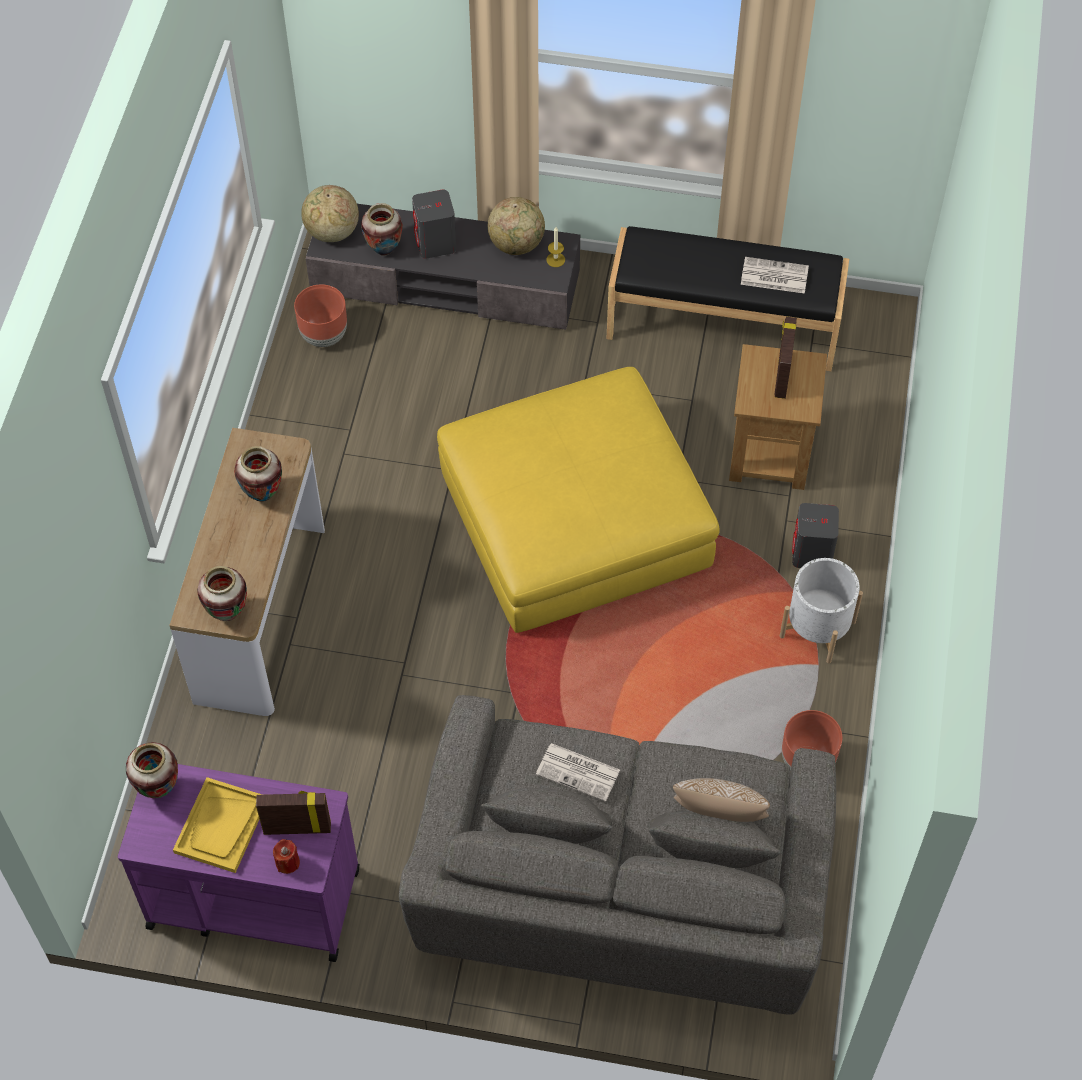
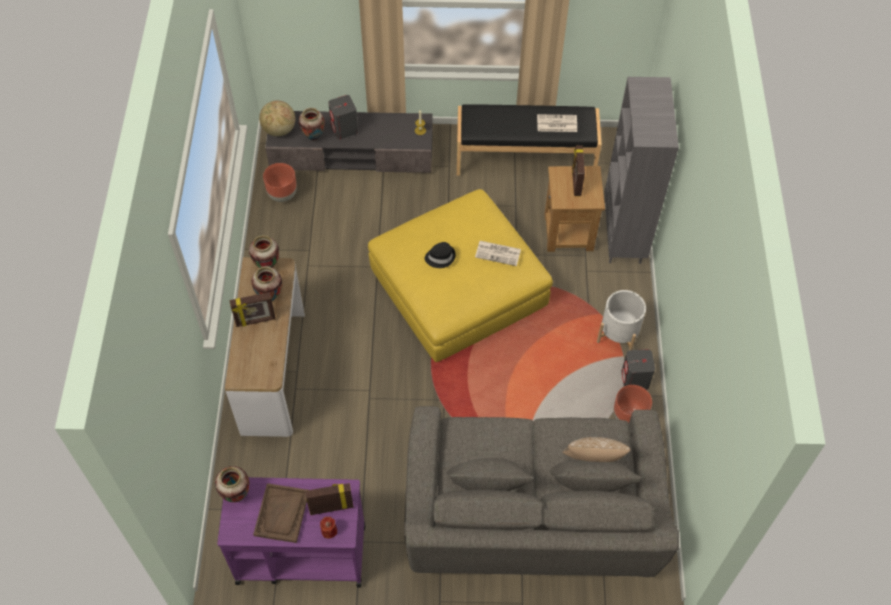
camera: 10 degrees left, 0 degrees up
yellow tray [173,777,262,873] -> brown tray [253,483,307,543]
vase [197,566,247,621] -> vase moved to [249,235,279,268]
globe [488,197,545,255] -> none
newspaper [536,743,620,802] -> newspaper moved to [475,241,521,266]
grey speaker [792,503,839,568] -> grey speaker moved to [621,349,655,390]
none -> picture frame [230,292,276,327]
none -> black hat [425,242,456,268]
none -> grey bookcase [604,77,679,264]

